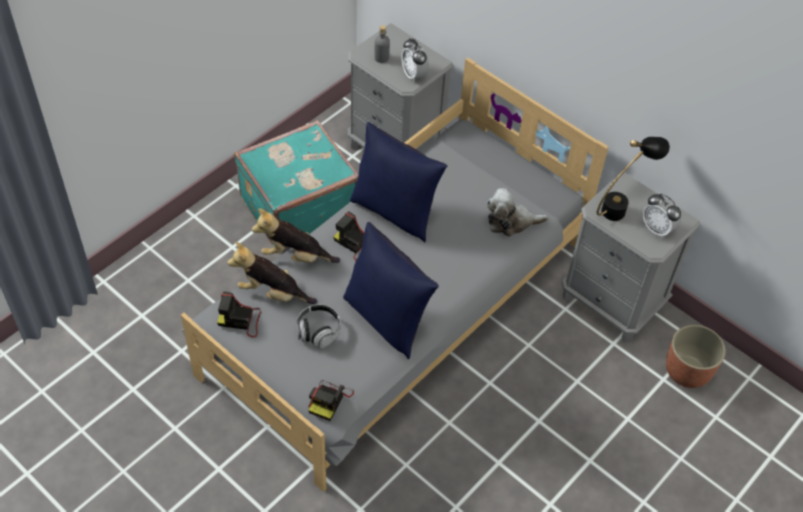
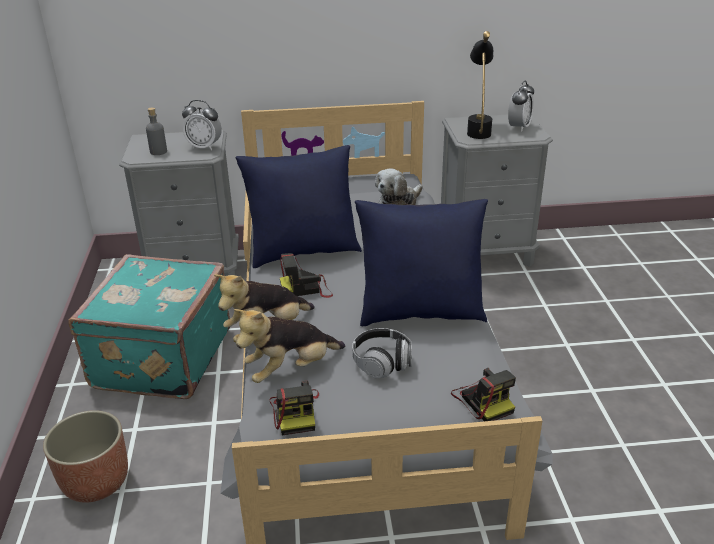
camera: 45 degrees left, 20 degrees down
camera [217,291,261,338] -> camera turned 60 degrees counterclockwise [270,381,319,435]
alarm clock [643,193,681,238] -> alarm clock turned 60 degrees counterclockwise [508,81,534,132]
planter [666,325,726,388] -> planter moved to [43,410,128,503]

